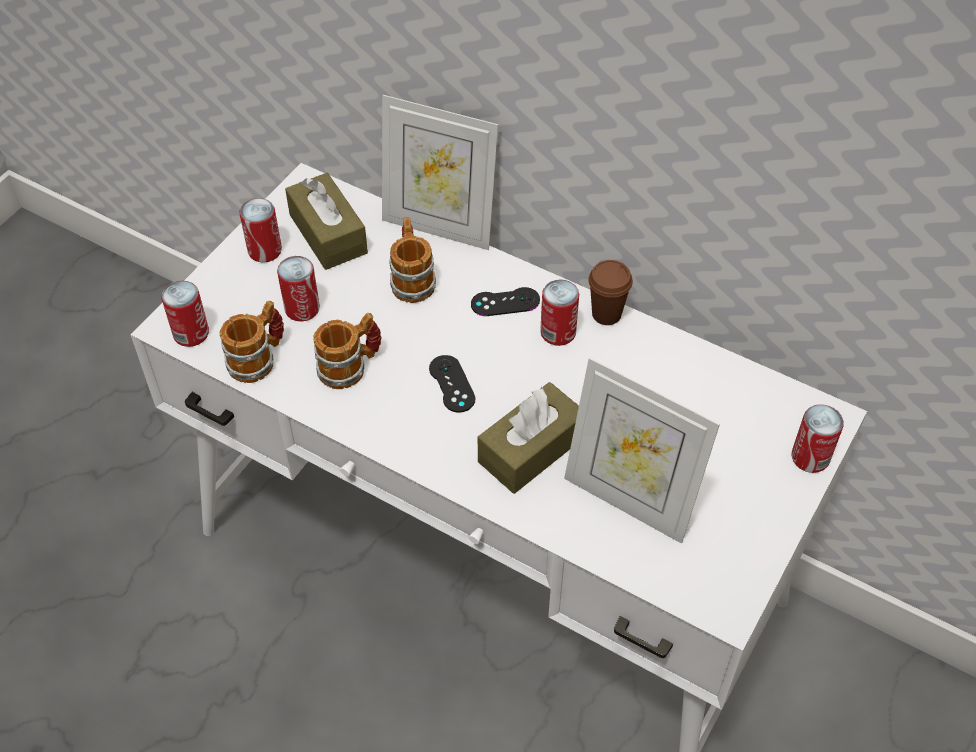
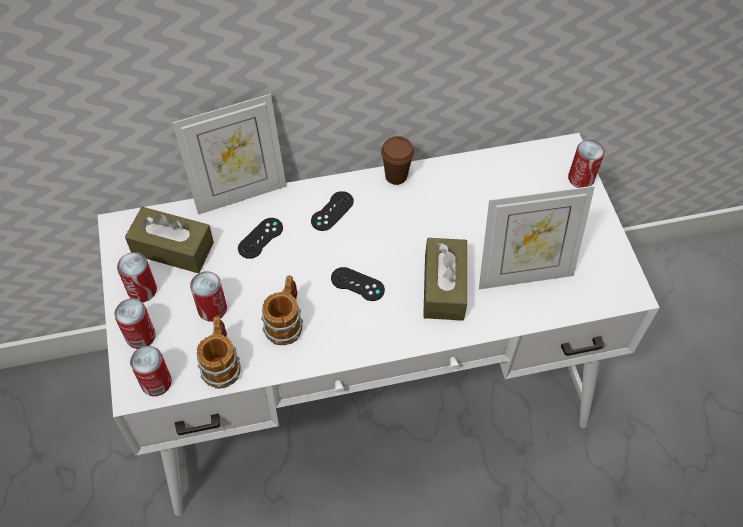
camera: 45 degrees left, 5 degrees up
mug [389,217,436,303] -> black game controller [238,218,283,259]
can [540,280,579,346] -> can moved to [114,299,156,349]

